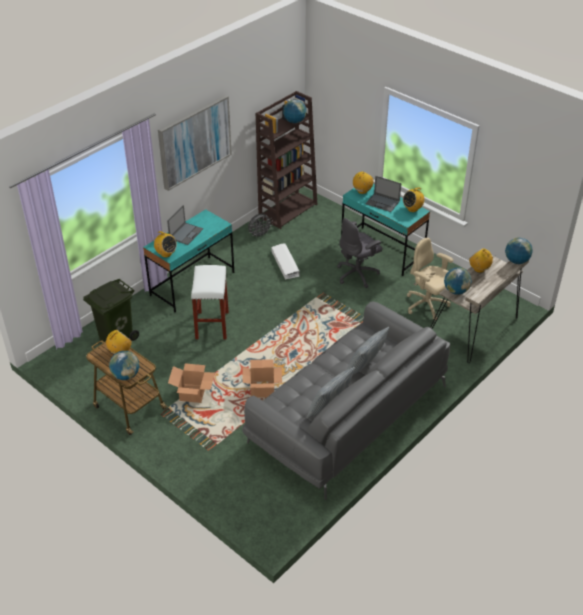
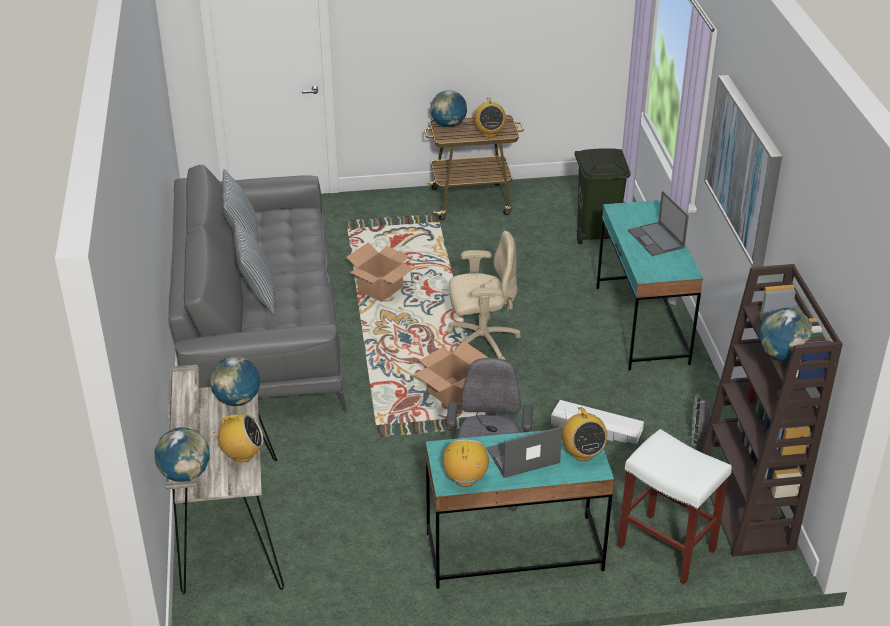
camera: 130 degrees right, 5 degrees down
radio [154,231,177,257] -> none
cardboard box [168,363,215,403] -> cardboard box moved to [415,341,489,406]
white stool [191,265,229,339] -> white stool moved to [617,429,732,584]
beige office chair [407,238,453,320] -> beige office chair moved to [446,231,521,360]

